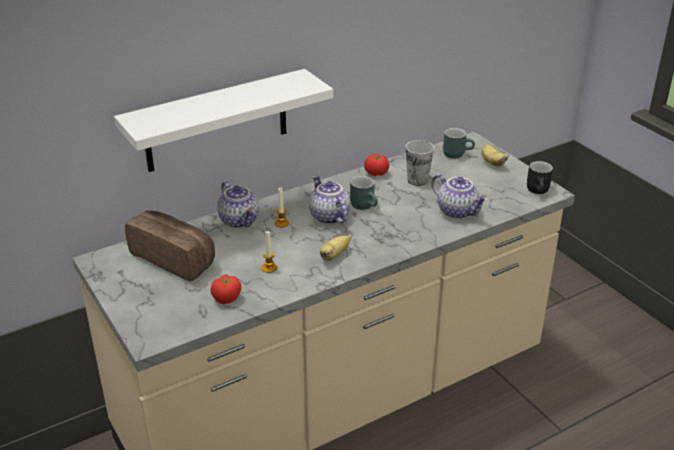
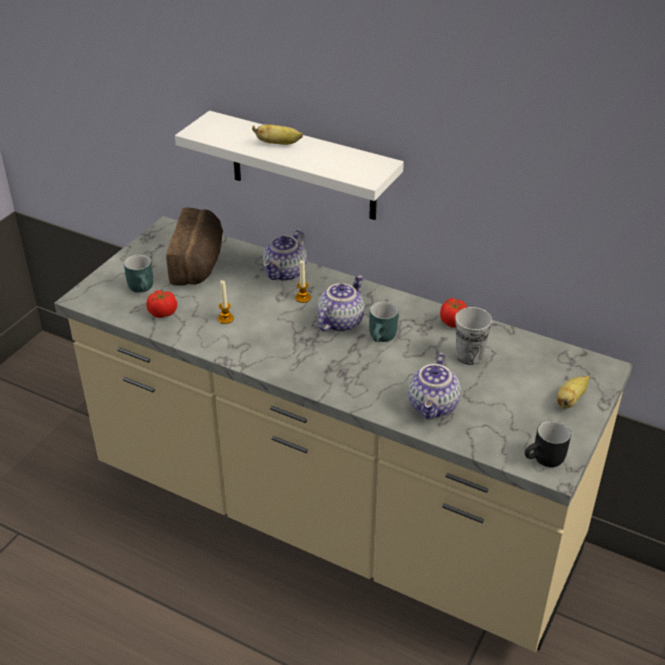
camera: 60 degrees right, 5 degrees up
banana [320,235,352,261] -> banana moved to [252,124,303,145]
turquoise mug [443,128,475,159] -> turquoise mug moved to [124,255,153,293]

